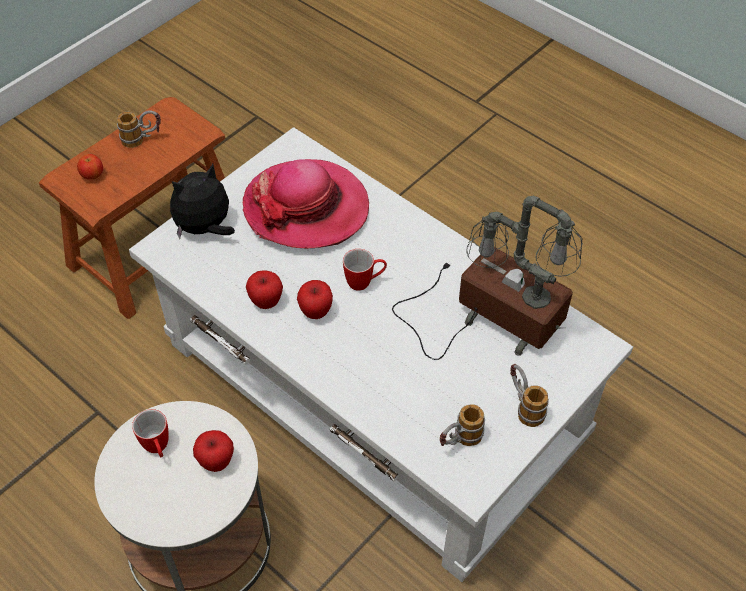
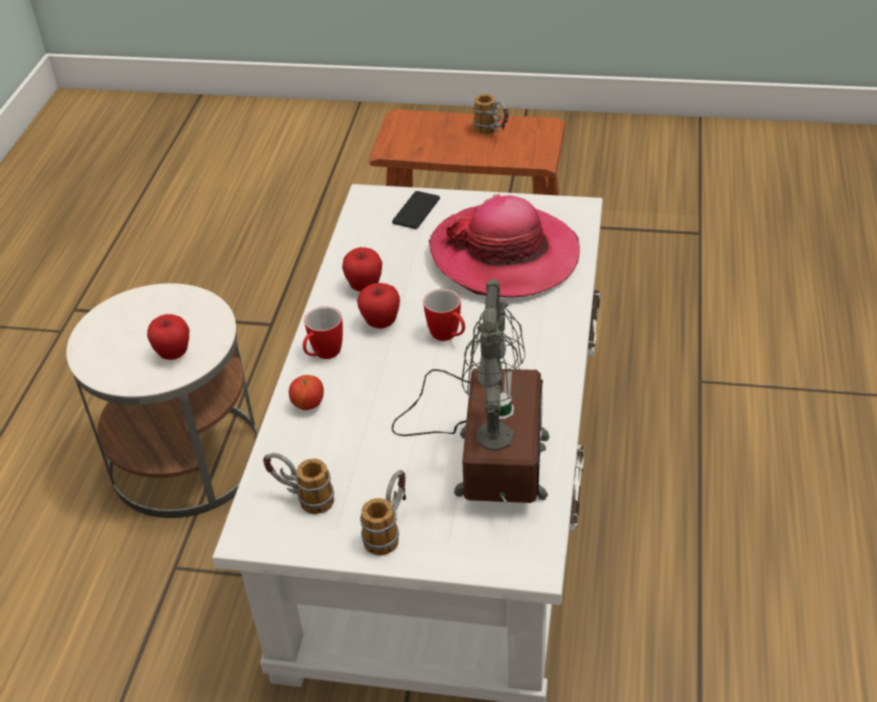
camera: 60 degrees right, 10 degrees down
apple [77,154,103,180] -> apple moved to [289,375,324,410]
mug [132,409,169,457] -> mug moved to [303,306,343,359]
plush toy [170,164,235,239] -> phone [392,191,440,229]

